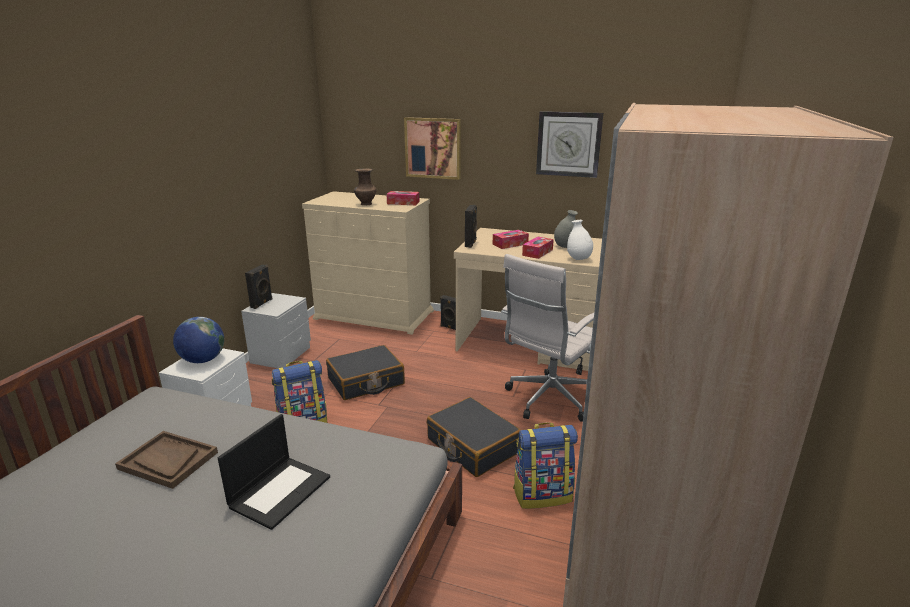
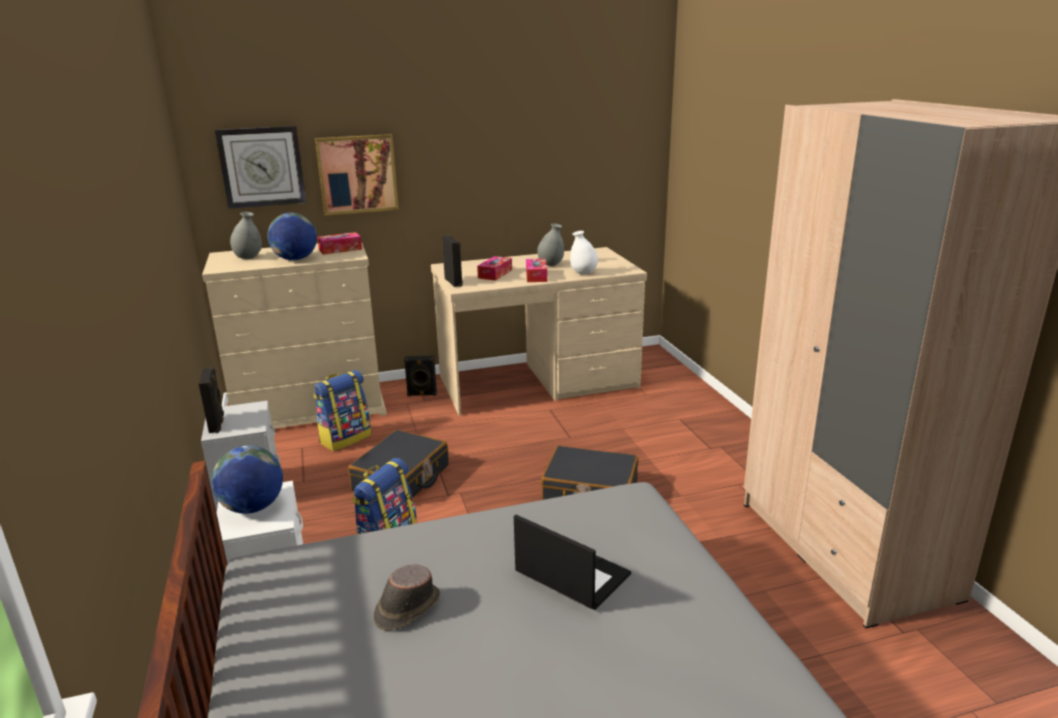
camera: 35 degrees left, 0 degrees up
brown tray [115,431,218,489] -> brown hat [373,564,440,631]
laptop [218,414,330,530] -> laptop turned 45 degrees counterclockwise [514,515,631,610]
brown vase [354,169,376,205] -> globe [267,213,317,260]
white office chair [501,254,594,422] -> none
backpack [513,422,578,509] -> backpack moved to [313,370,372,451]
wall clock [536,111,603,178] -> wall clock moved to [215,126,306,209]
none -> grey vase [230,212,262,259]

